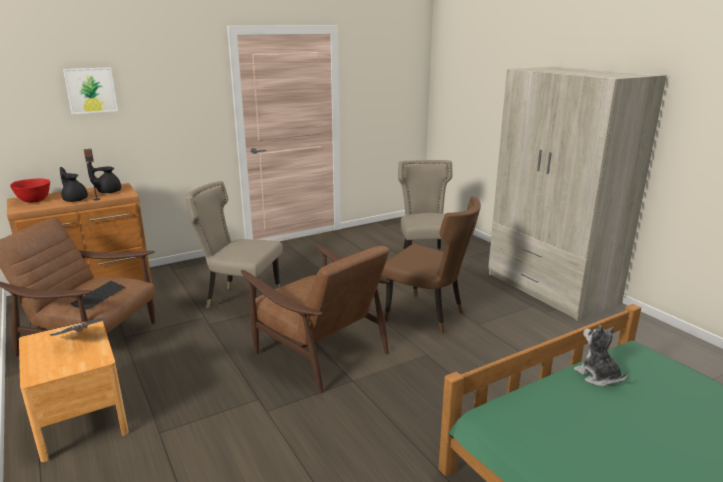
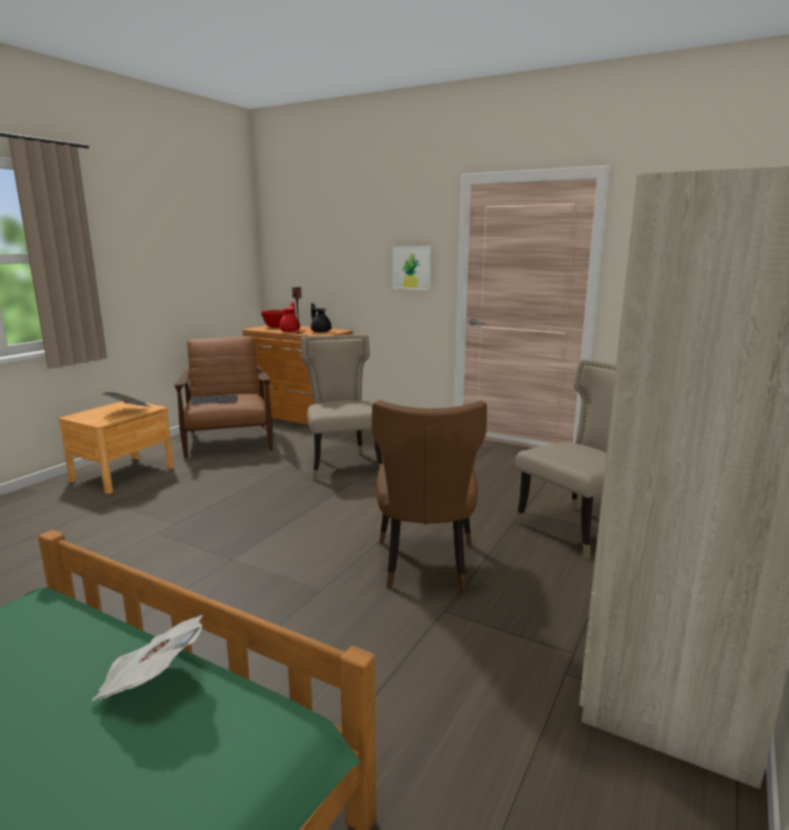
camera: 60 degrees right, 5 degrees down
black teapot [60,167,88,202] -> red teapot [279,302,300,332]
picture [63,67,118,114] -> picture moved to [393,246,431,290]
brown armchair [241,244,390,393] -> none
plush toy [574,325,628,387] -> newspaper [92,615,203,701]

